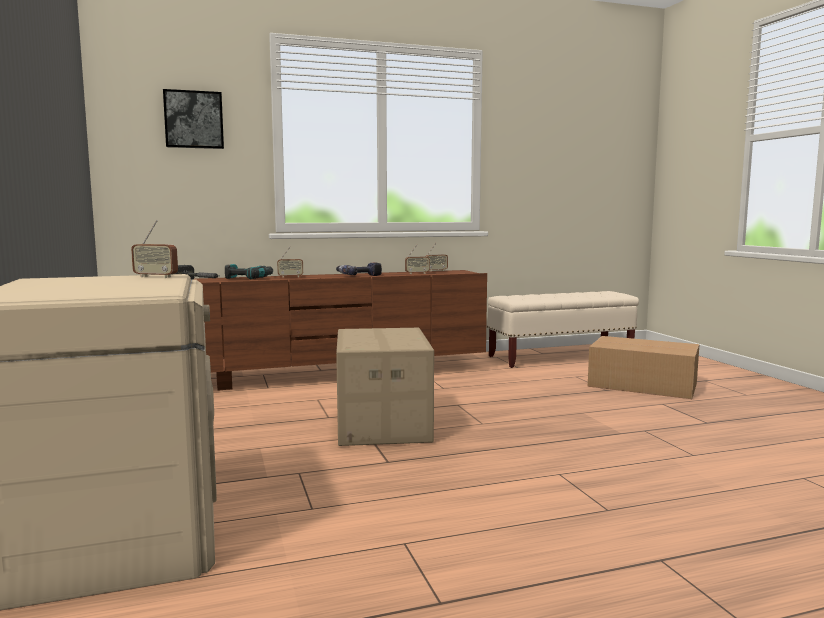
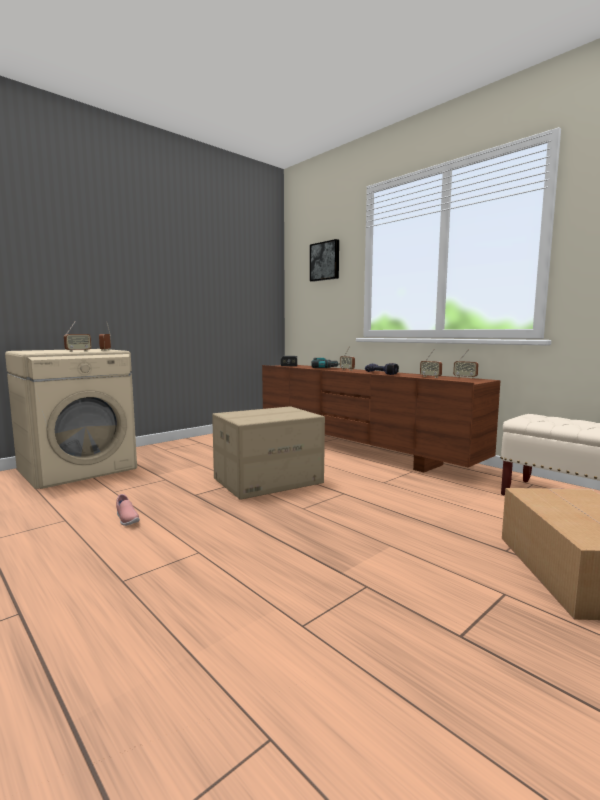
camera: 65 degrees right, 0 degrees up
none -> radio [64,321,91,352]
none -> pink shoe [116,494,140,526]

